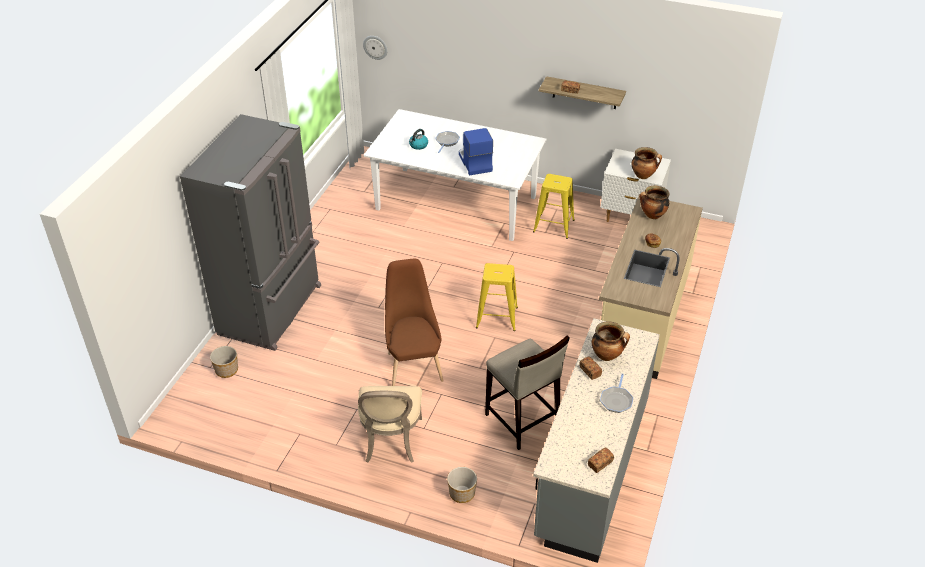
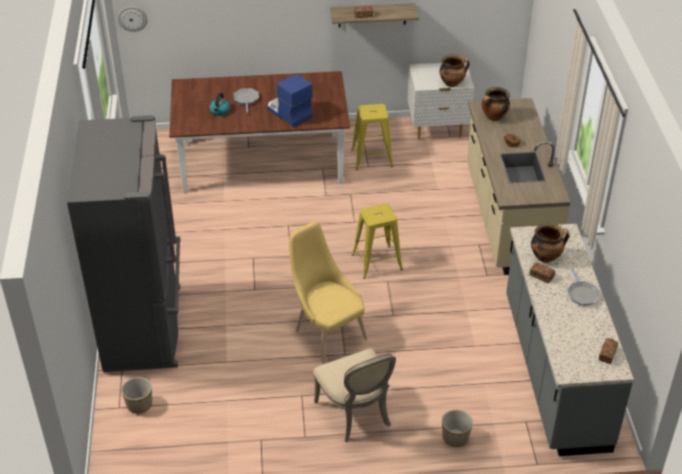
camera: 25 degrees left, 0 degrees up
white dining table [364,109,546,241] -> brown dining table [169,71,350,193]
brown chair [385,259,443,386] -> yellow chair [289,222,367,364]
beige stool [485,335,570,450] -> none

